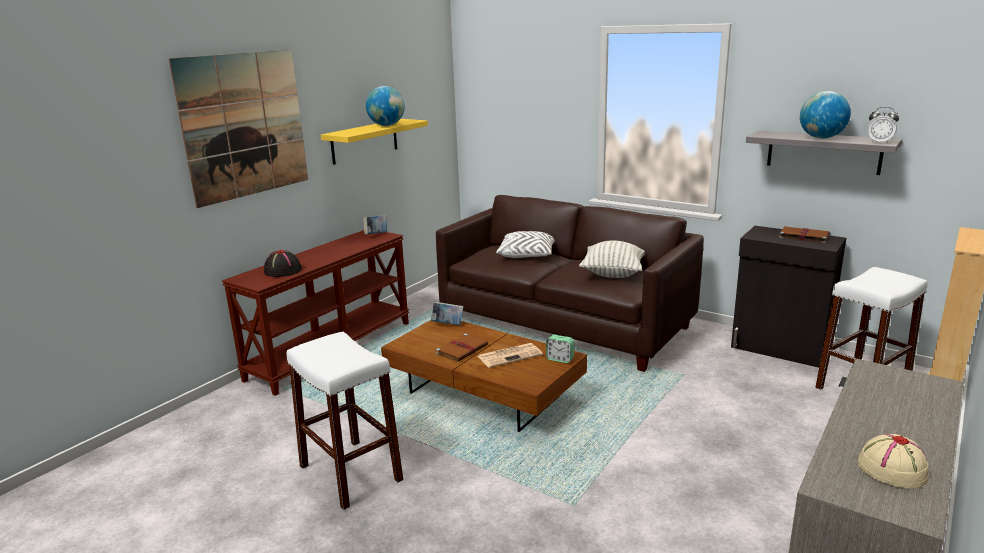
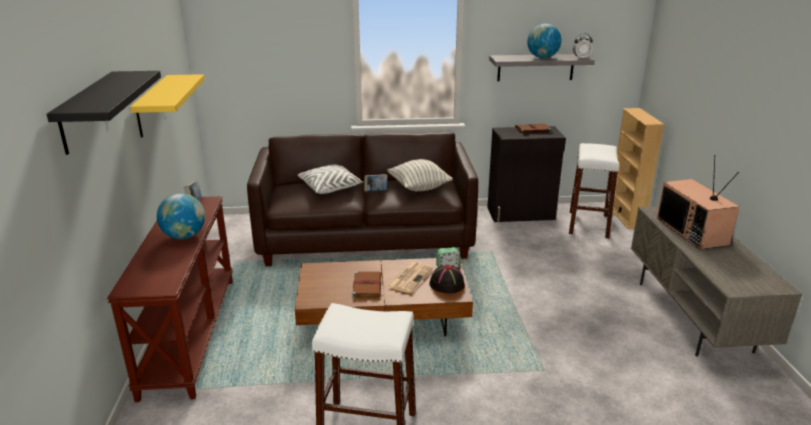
camera: 40 degrees left, 5 degrees up
picture [169,50,308,208] -> black shelf [47,71,161,155]
black hat [264,250,302,277] -> black hat moved to [429,265,465,294]
globe [366,86,405,126] -> globe moved to [157,194,205,239]
book [431,301,463,325] -> book moved to [364,174,388,192]
beige hat [857,434,929,489] -> none
none -> television [657,155,740,249]

